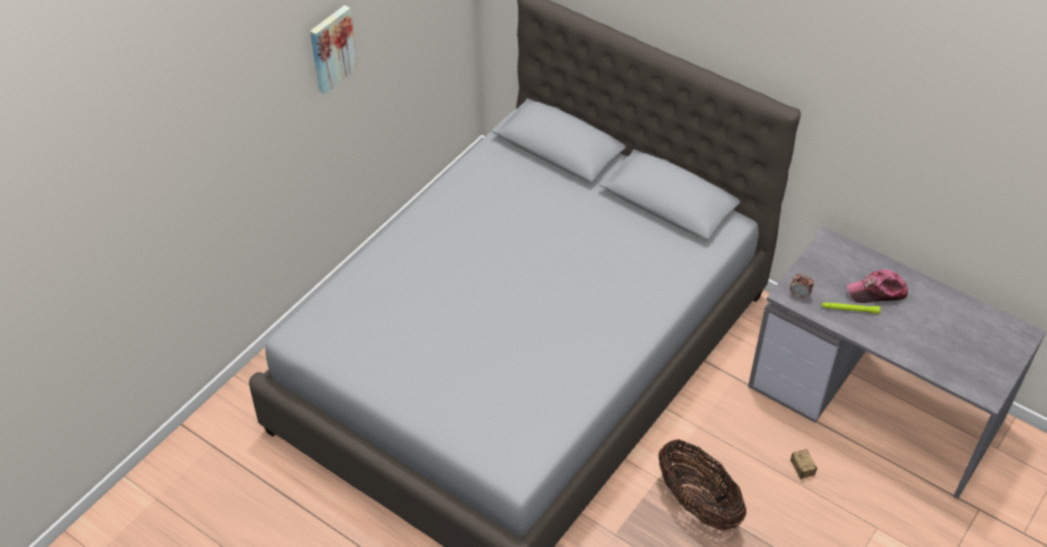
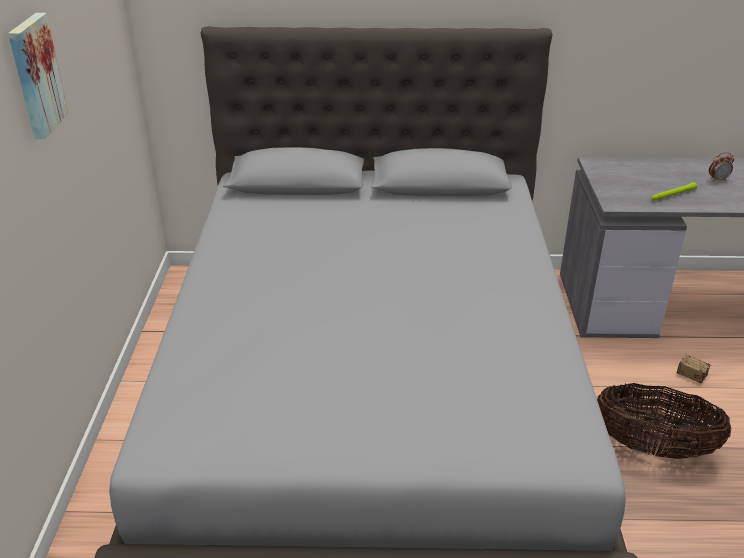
camera: 35 degrees left, 15 degrees down
alarm clock [790,274,814,299] -> alarm clock moved to [709,152,734,182]
cap [847,269,908,303] -> none

